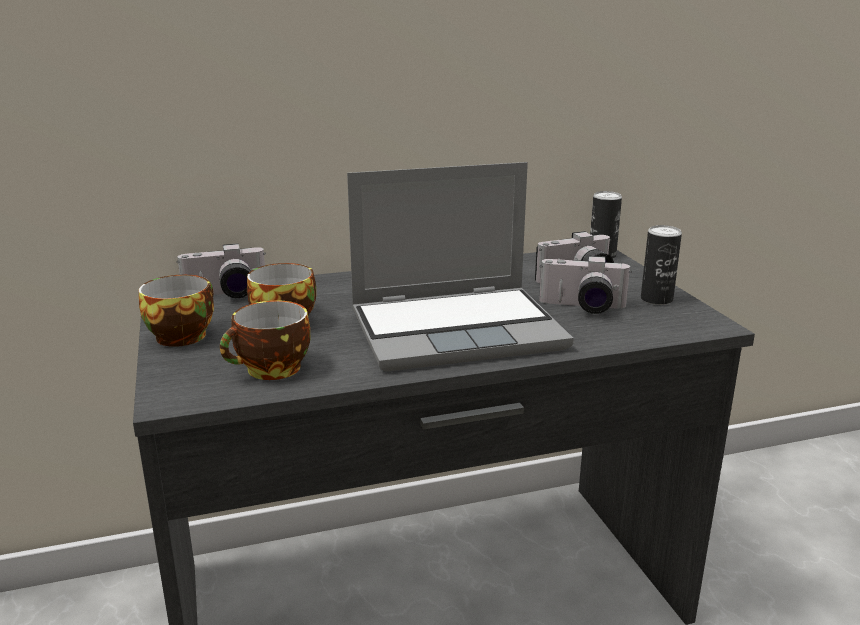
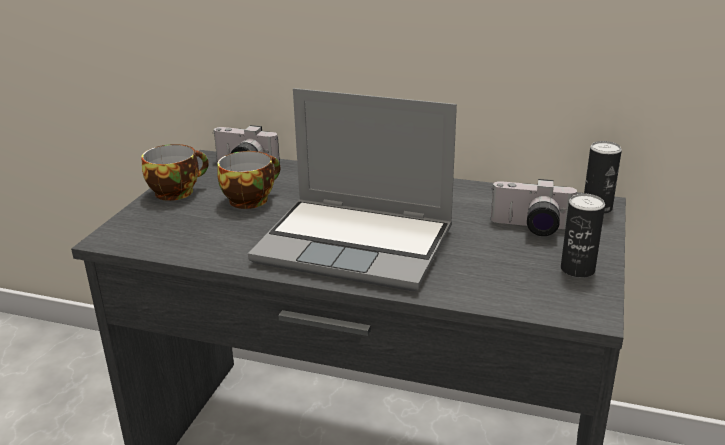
camera: 35 degrees right, 5 degrees up
cup [220,300,310,380] -> none
camera [539,256,632,314] -> none

